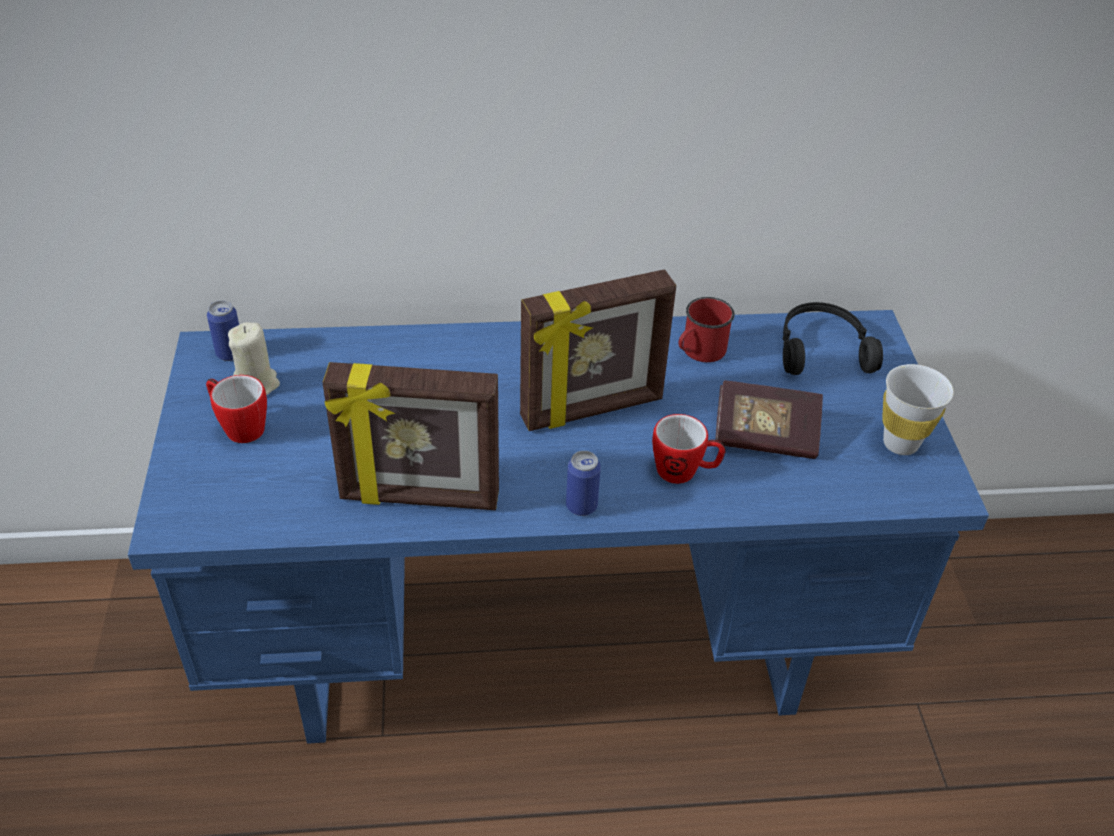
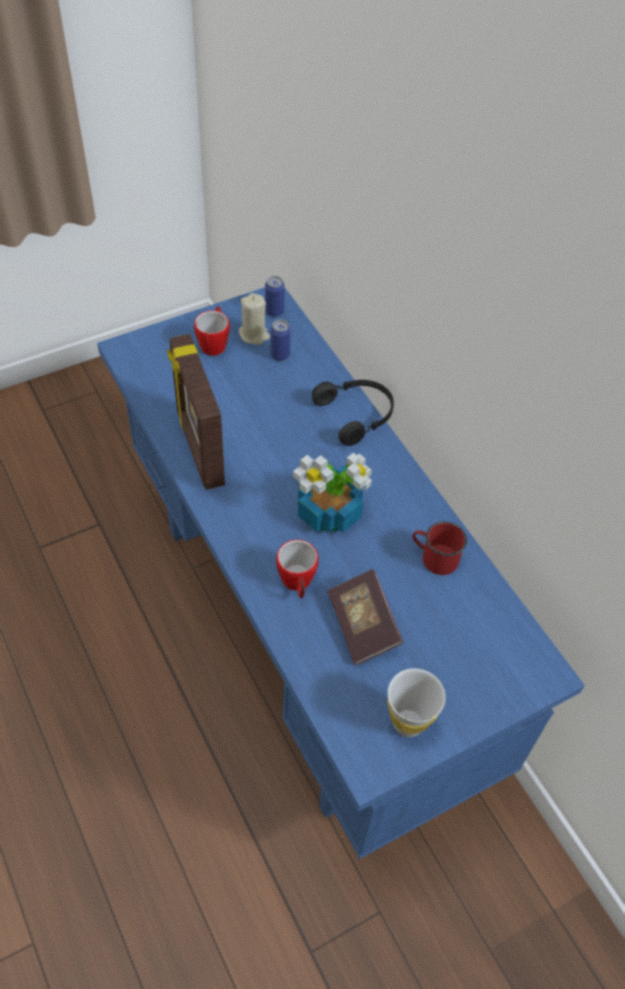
camera: 65 degrees right, 10 degrees up
picture frame [520,270,676,431] -> potted plant [293,453,372,533]
can [566,451,601,516] -> can moved to [270,319,291,361]
black headphones [783,302,883,375] -> black headphones moved to [312,380,394,446]

